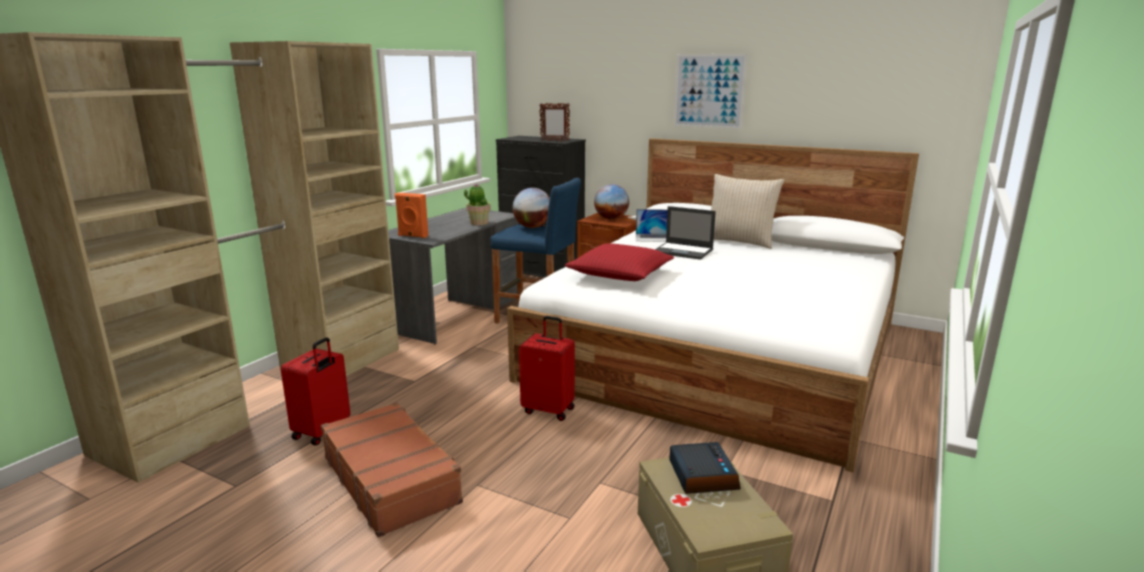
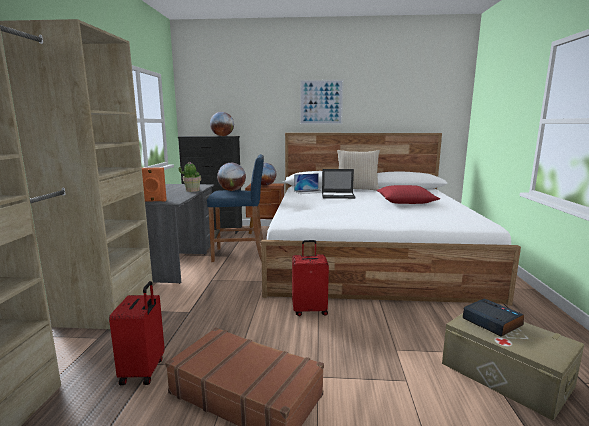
camera: 25 degrees left, 5 degrees down
picture frame [539,103,570,141] -> globe [210,112,234,136]
red pillow [565,243,674,281] -> red pillow moved to [377,185,440,204]

